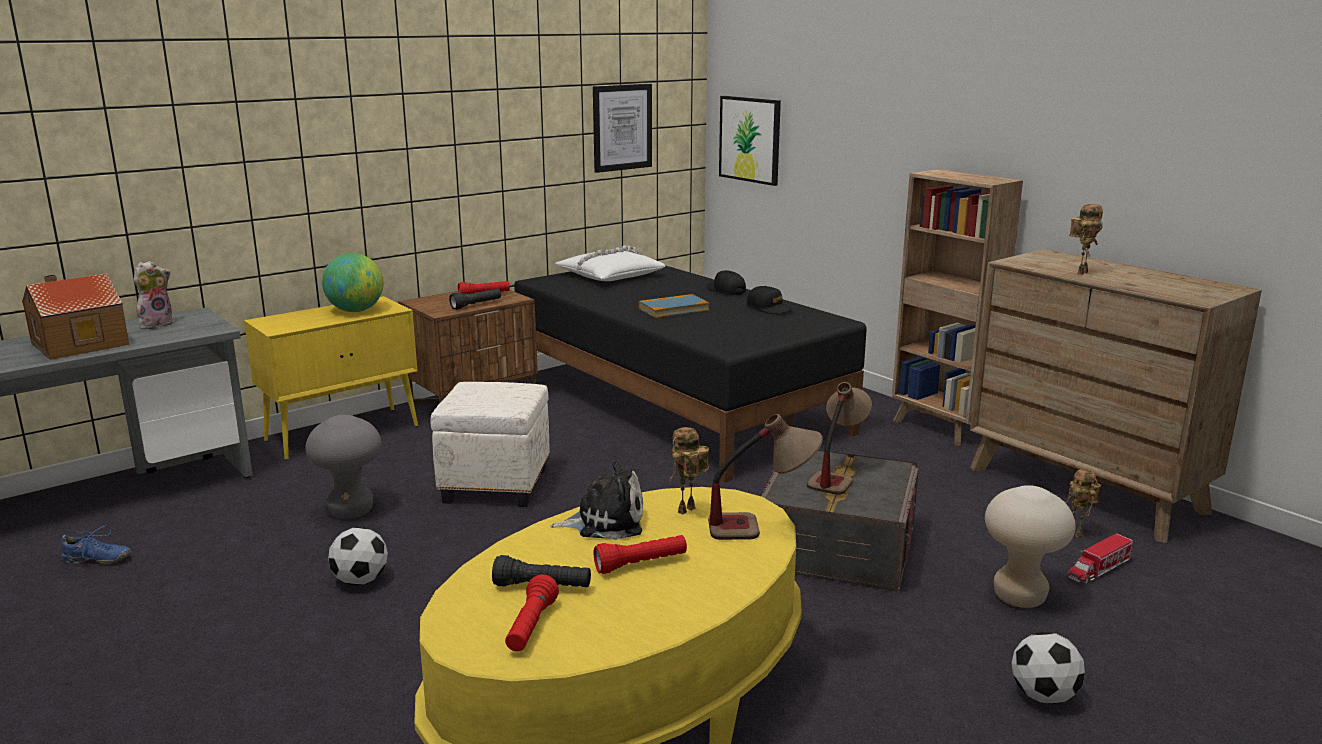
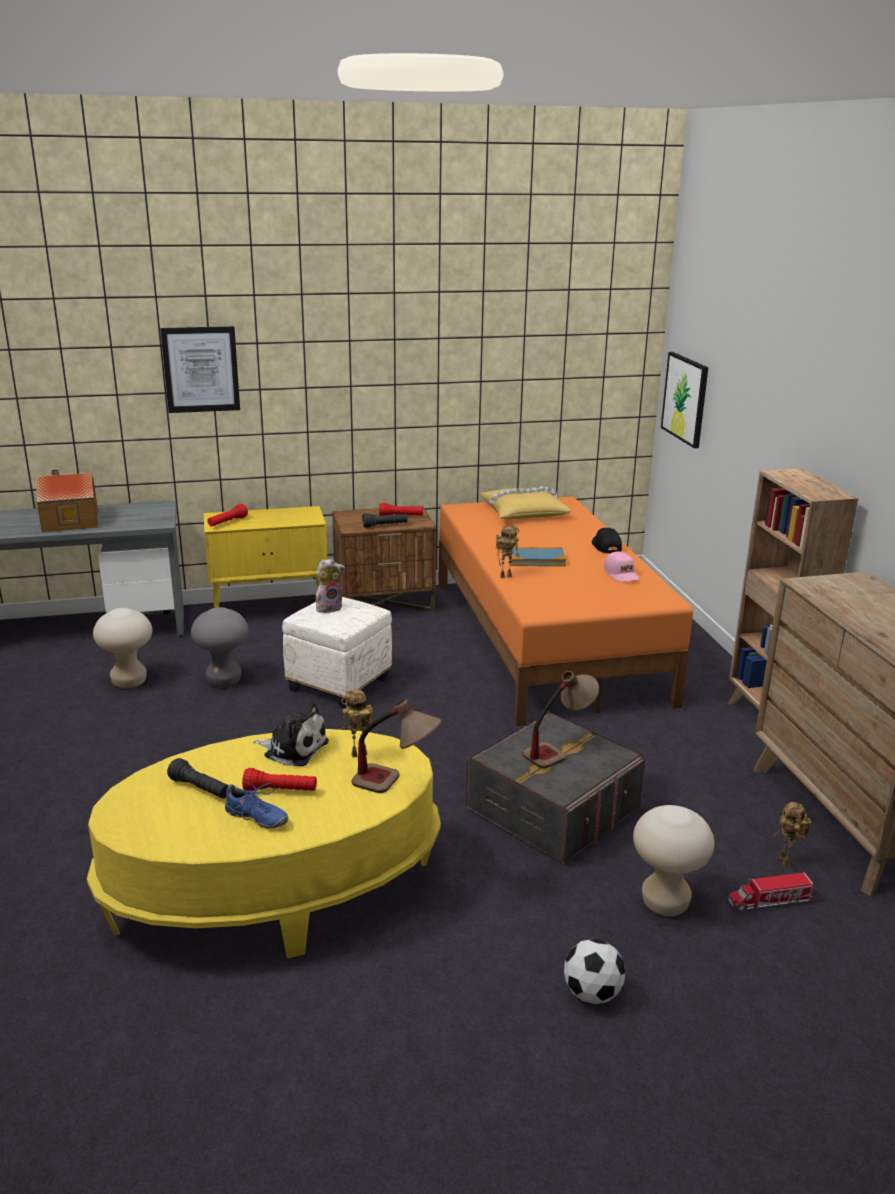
camera: 25 degrees right, 5 degrees up
blue shoe [61,526,131,564] -> blue shoe moved to [225,781,288,829]
plush toy [134,261,173,329] -> plush toy moved to [316,558,345,613]
globe [322,253,384,312] -> none
football [328,527,388,585] -> none
red flashlight [505,574,559,651] -> red flashlight moved to [208,504,248,527]
black bed [514,265,867,483] -> orange bed [438,497,693,727]
white pillow [555,246,666,281] -> yellow pillow [480,486,571,519]
picture [593,84,652,173] -> picture moved to [160,326,240,413]
black cap [747,286,793,314] -> pink cap [603,552,639,582]
toy robot [1069,204,1103,275] -> toy robot moved to [496,525,519,579]
none -> beige stool [93,608,152,688]

